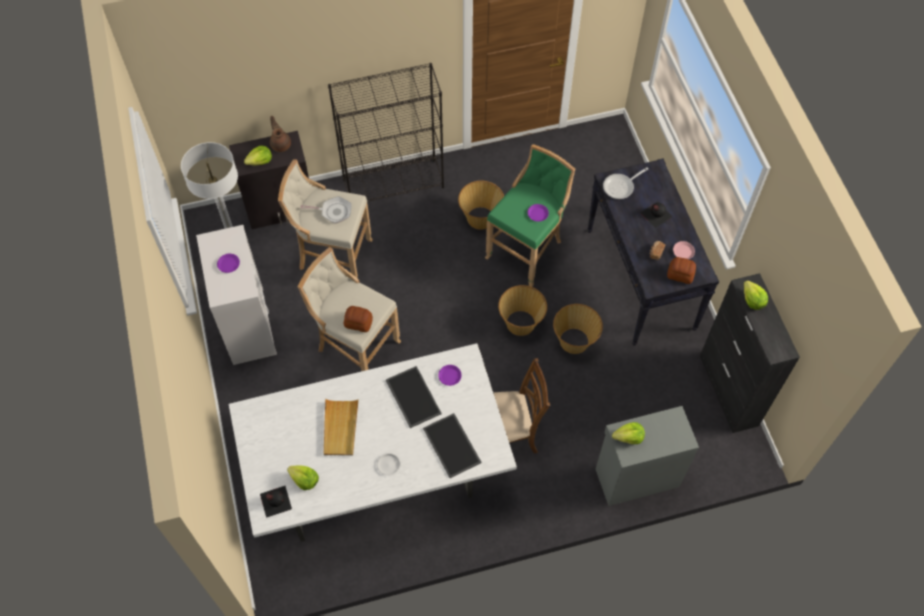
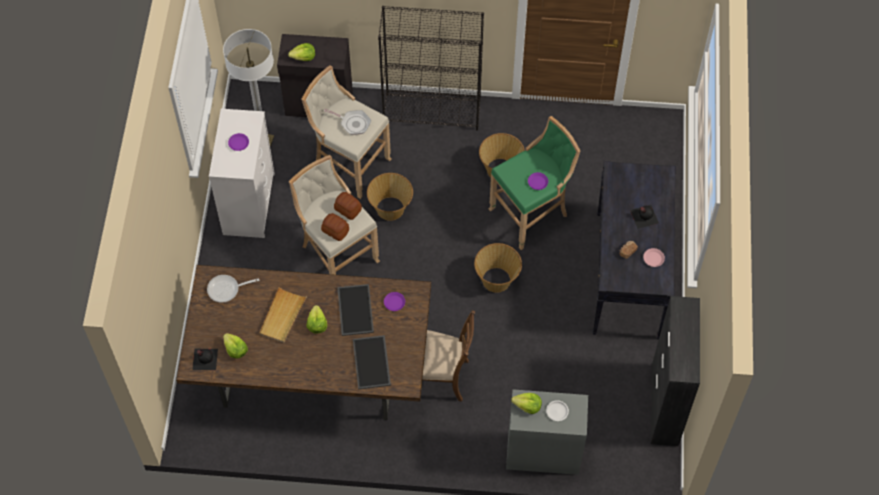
camera: 20 degrees right, 0 degrees up
white dining table [229,343,517,542] -> brown dining table [176,265,431,420]
brown teapot [270,116,291,152] -> none
white plate [377,453,401,476] -> white plate moved to [546,400,569,421]
basket [553,304,603,354] -> basket moved to [367,173,413,221]
frying pan [603,167,648,199] -> frying pan moved to [207,275,259,302]
bread [667,257,696,284] -> bread moved to [334,192,362,220]
lettuce [744,280,768,310] -> lettuce moved to [306,305,327,333]

